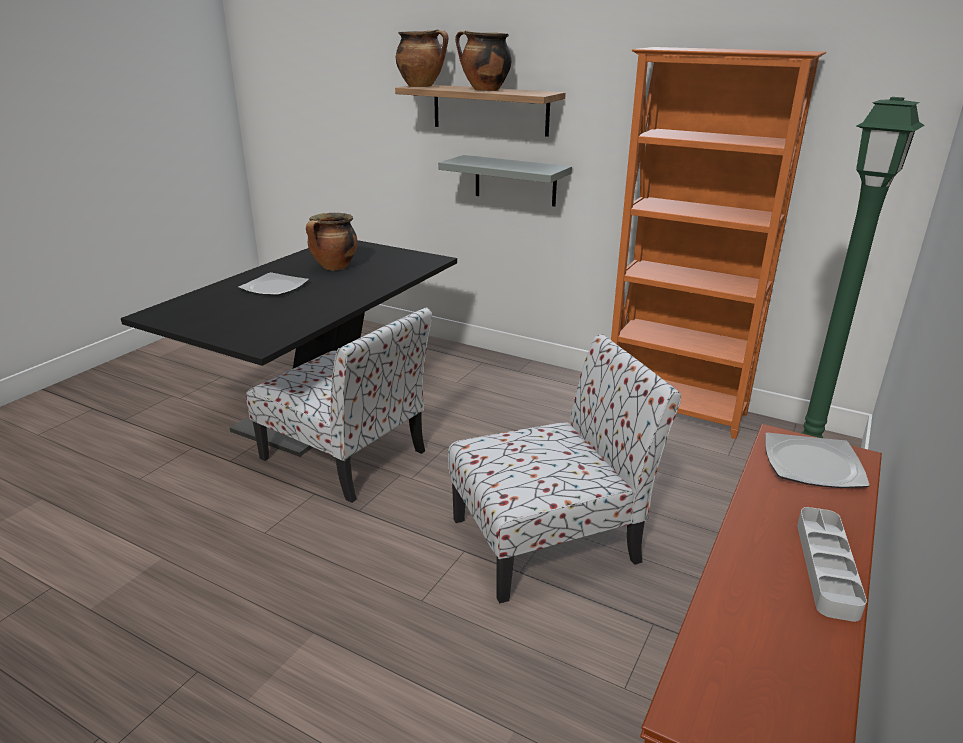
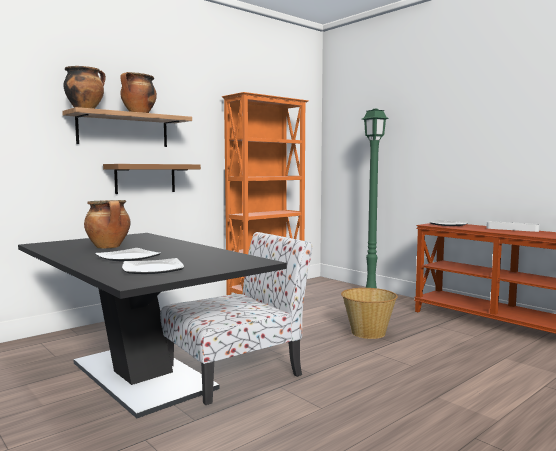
camera: 70 degrees left, 20 degrees down
grey shelf [438,155,572,207] -> brown shelf [103,164,201,194]
chair [448,334,681,603] -> basket [341,288,398,339]
none -> plate [122,258,184,274]

